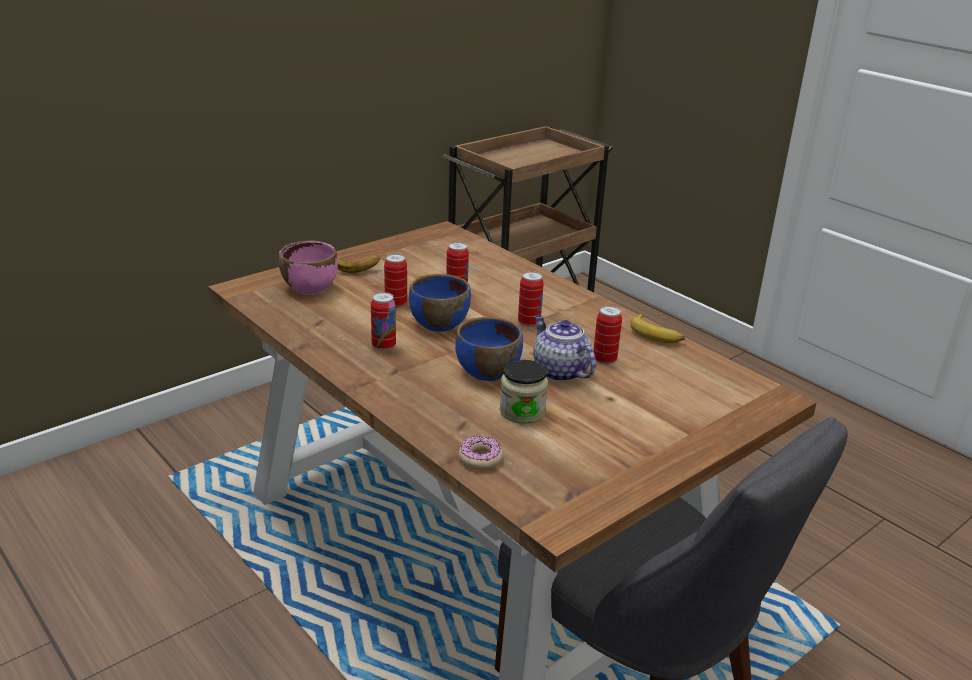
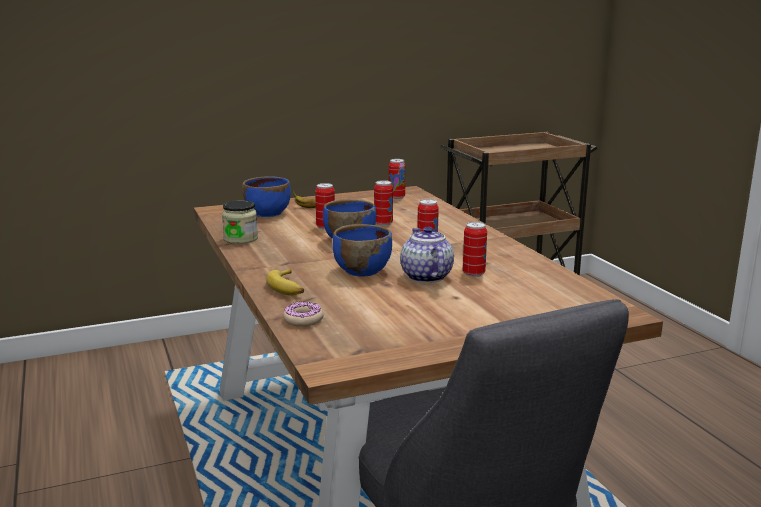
camera: 20 degrees right, 10 degrees down
pink bowl [279,240,338,295] -> blue bowl [242,176,291,217]
can [371,292,396,351] -> can moved to [389,159,406,199]
jar [500,360,548,424] -> jar moved to [222,200,258,244]
banana [630,313,685,344] -> banana moved to [266,269,304,296]

